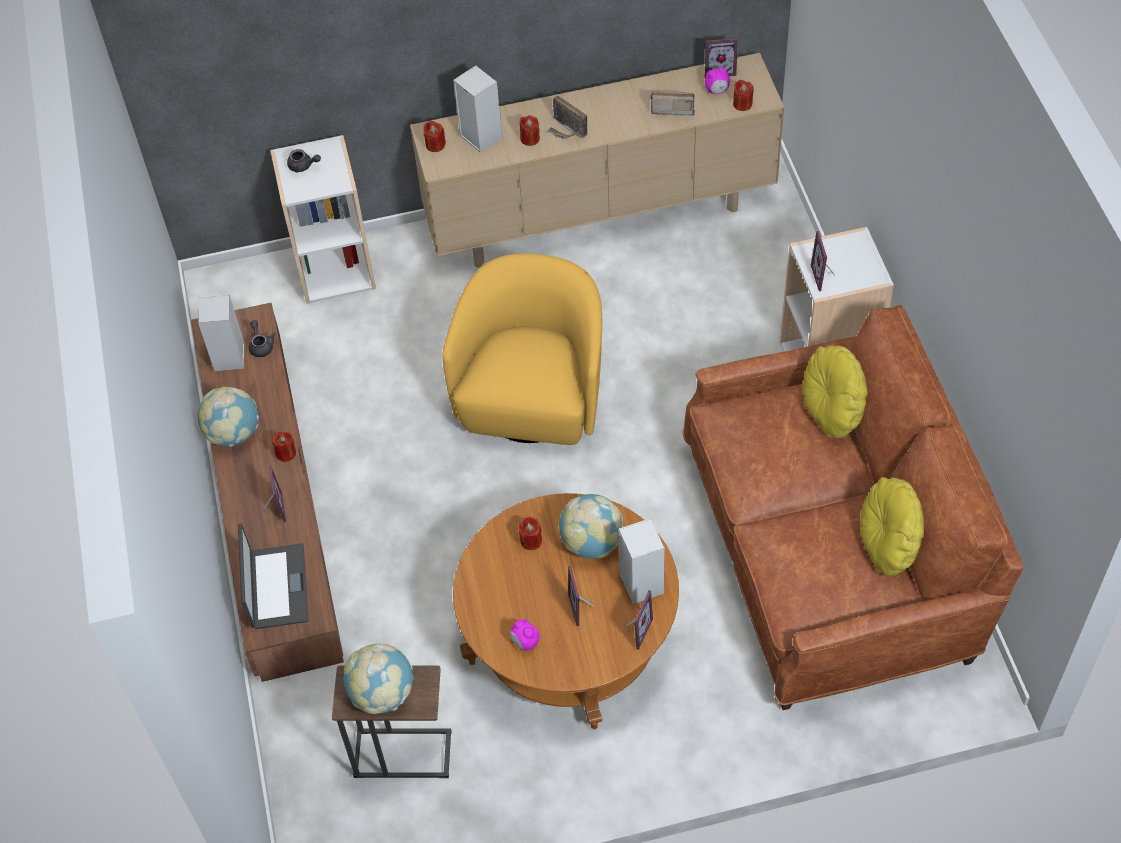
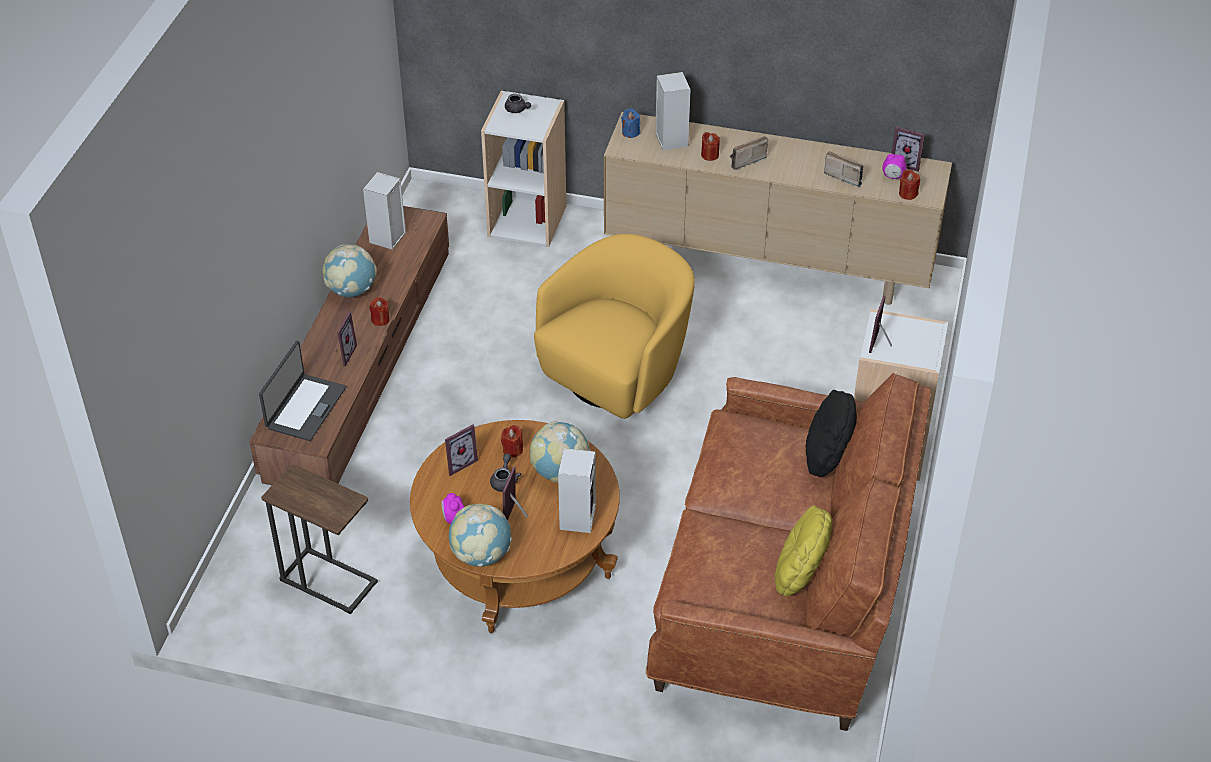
camera: 25 degrees right, 10 degrees down
grey teapot [249,320,276,357] -> grey teapot moved to [490,453,521,492]
globe [344,644,413,714] -> globe moved to [449,503,512,567]
red candle [424,121,446,152] -> blue candle [621,108,640,138]
radio [546,96,587,139] -> radio turned 75 degrees clockwise [730,136,768,170]
picture frame [626,590,653,650] -> picture frame moved to [445,424,478,476]
yellow pillow [803,346,868,438] -> black pillow [806,390,857,477]

